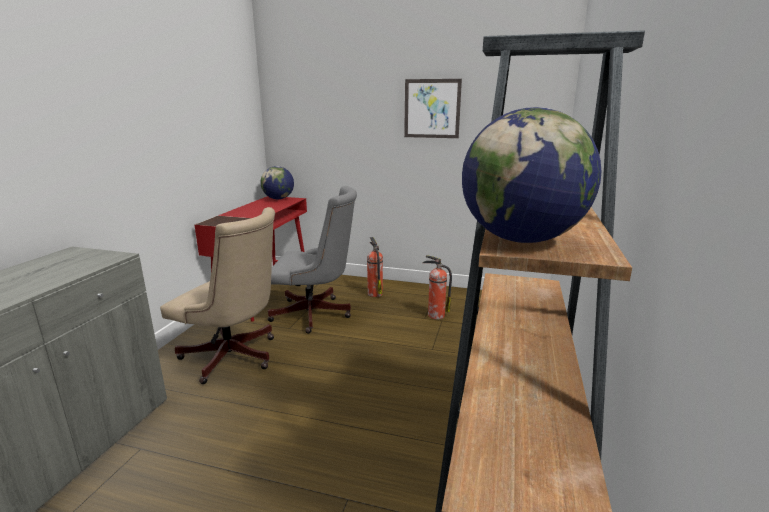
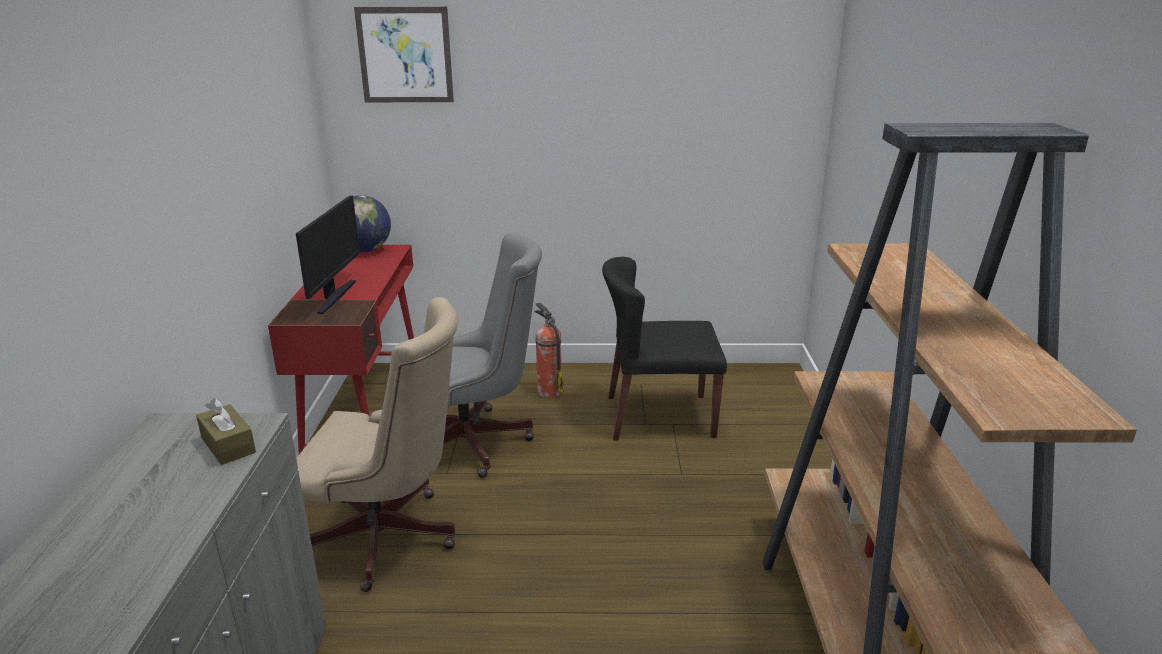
camera: 15 degrees left, 5 degrees up
picture [404,79,462,138] -> picture moved to [354,7,454,102]
fire extinguisher [423,255,452,319] -> black chair [602,257,727,440]
globe [462,107,602,243] -> none
none -> brown tissue box [196,398,256,465]
none -> monitor [296,196,360,314]

